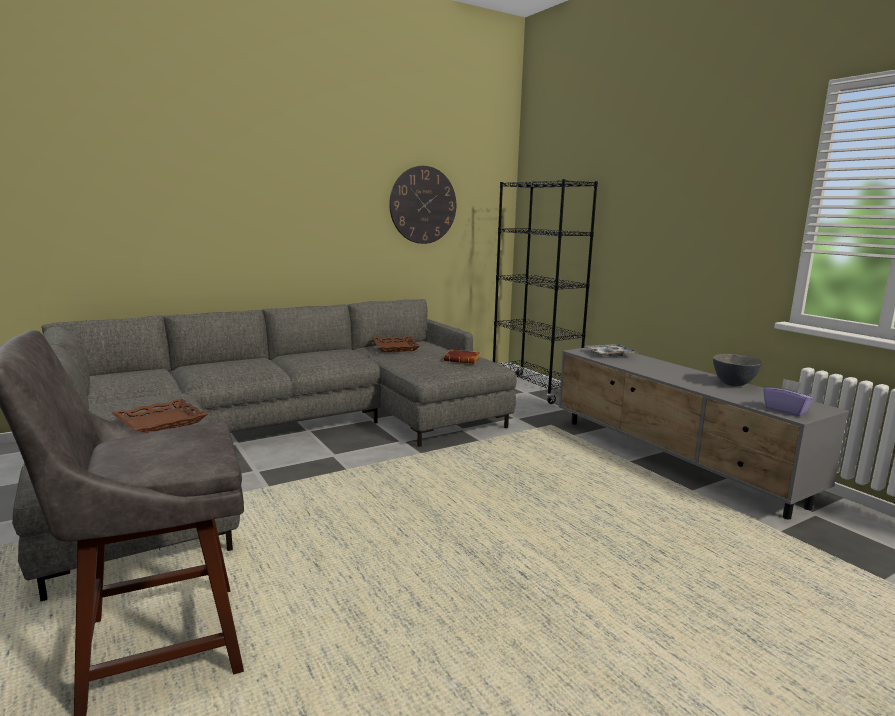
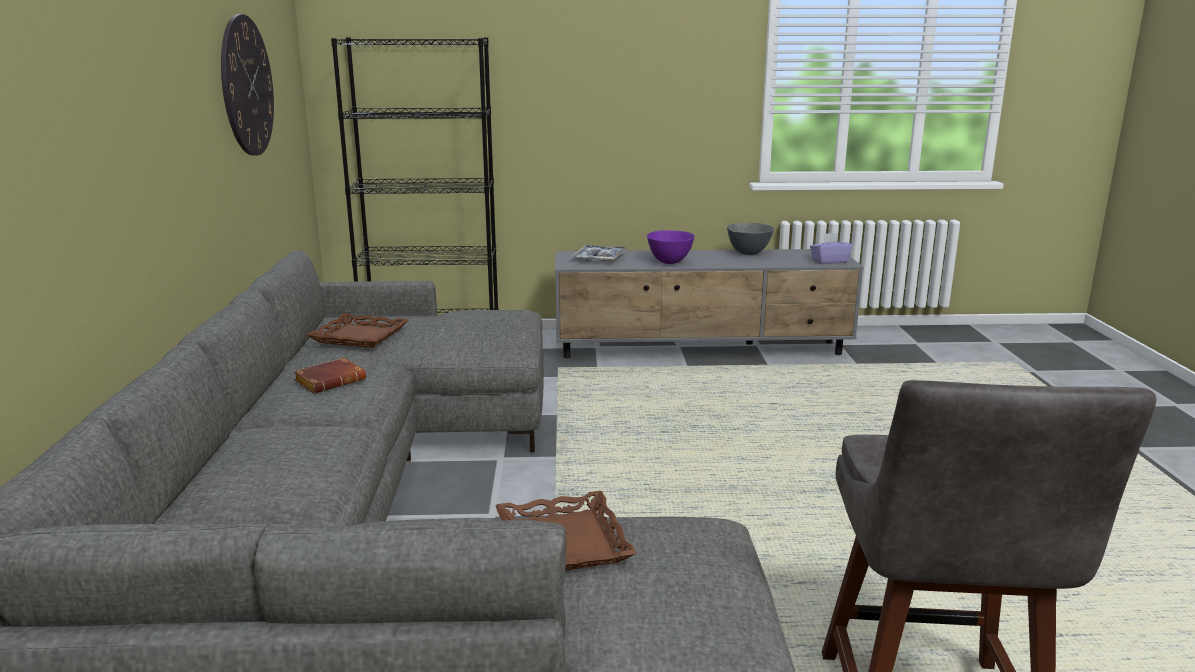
camera: 60 degrees left, 5 degrees up
brown book [444,350,480,364] -> brown book moved to [293,358,366,394]
none -> purple bowl [647,230,694,264]

